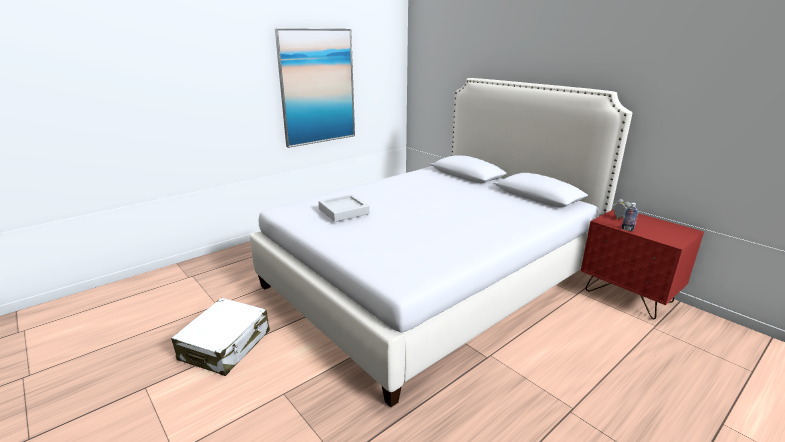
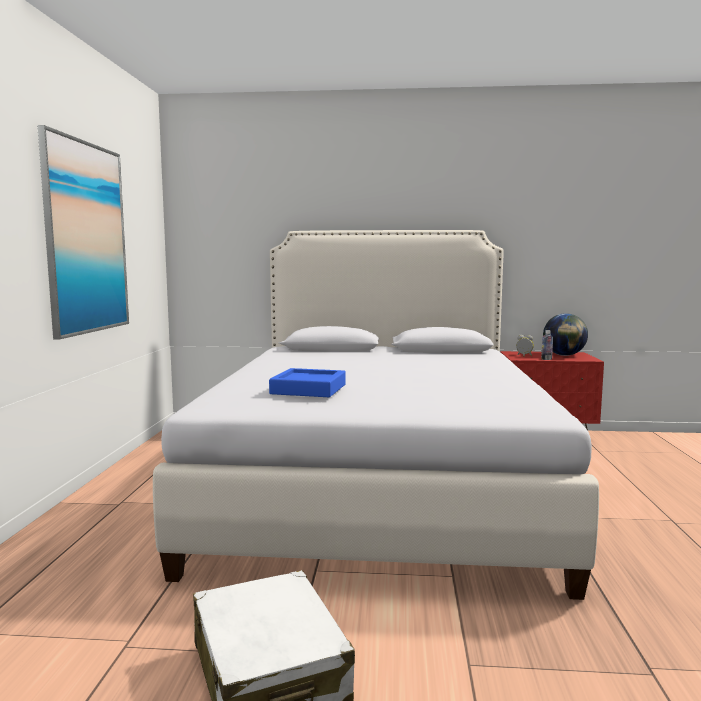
camera: 45 degrees left, 15 degrees down
grey tray [319,194,370,222] -> blue tray [269,368,346,397]
none -> globe [543,313,588,356]

